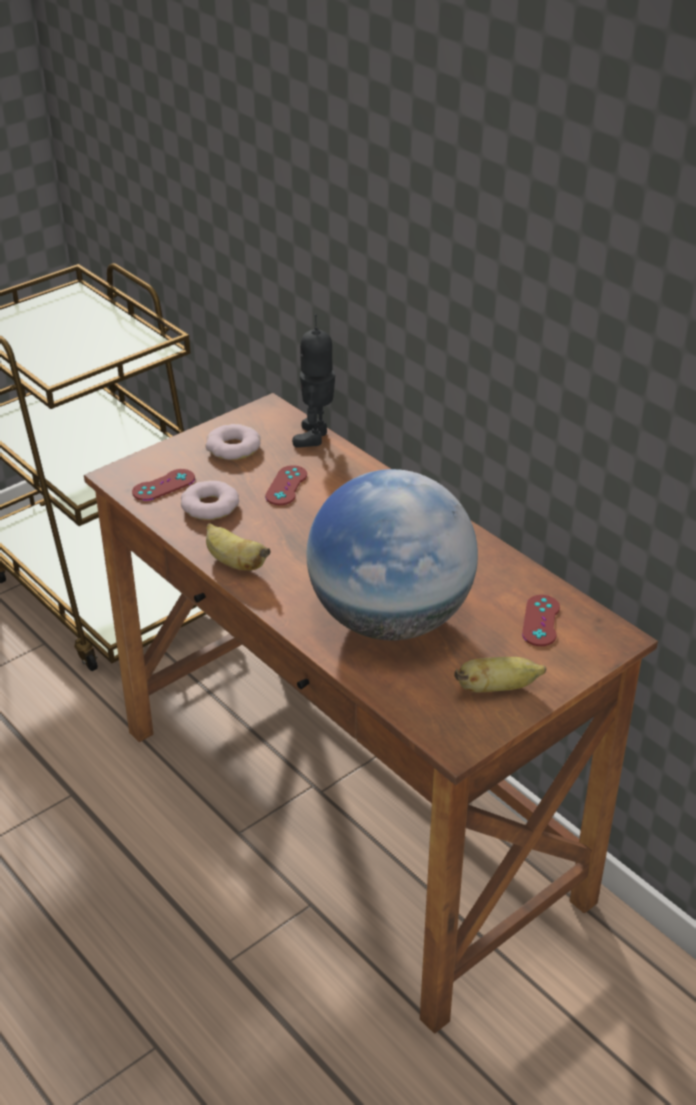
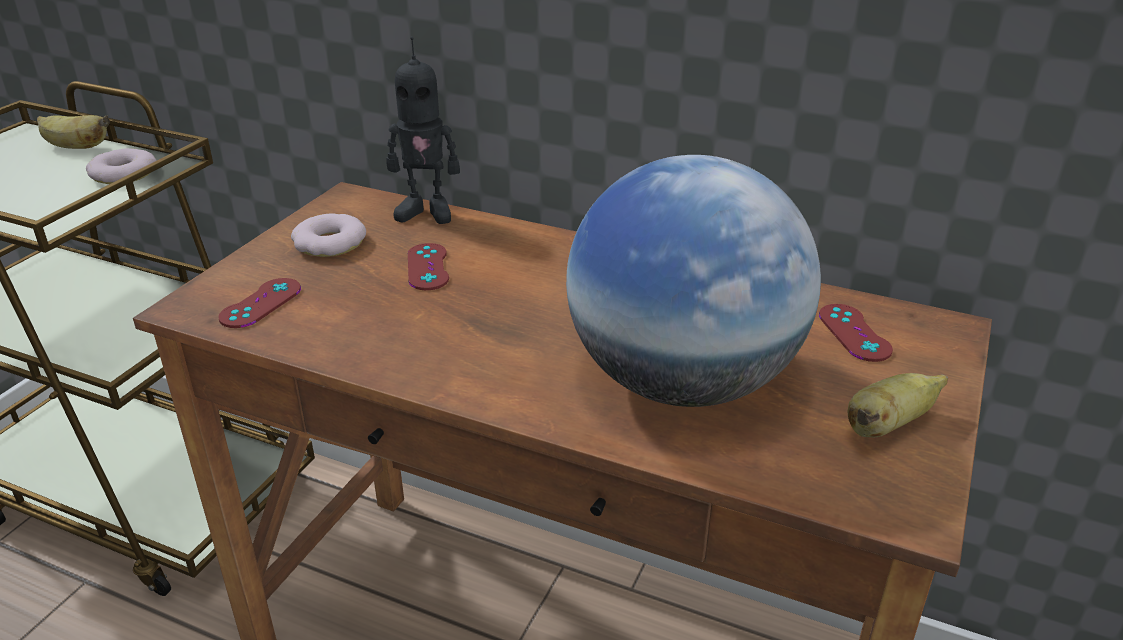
camera: 25 degrees left, 5 degrees down
donut [181,481,239,520] -> donut moved to [86,148,157,184]
banana [206,523,270,570] -> banana moved to [37,115,110,149]
toy robot [292,314,335,448] -> toy robot turned 75 degrees counterclockwise [386,37,460,224]

